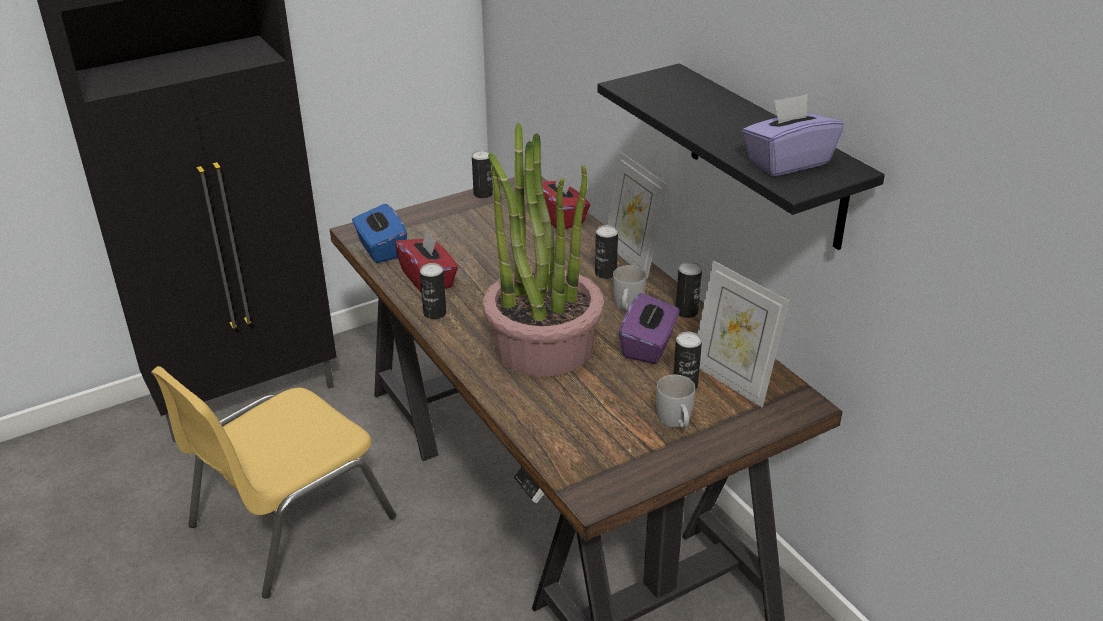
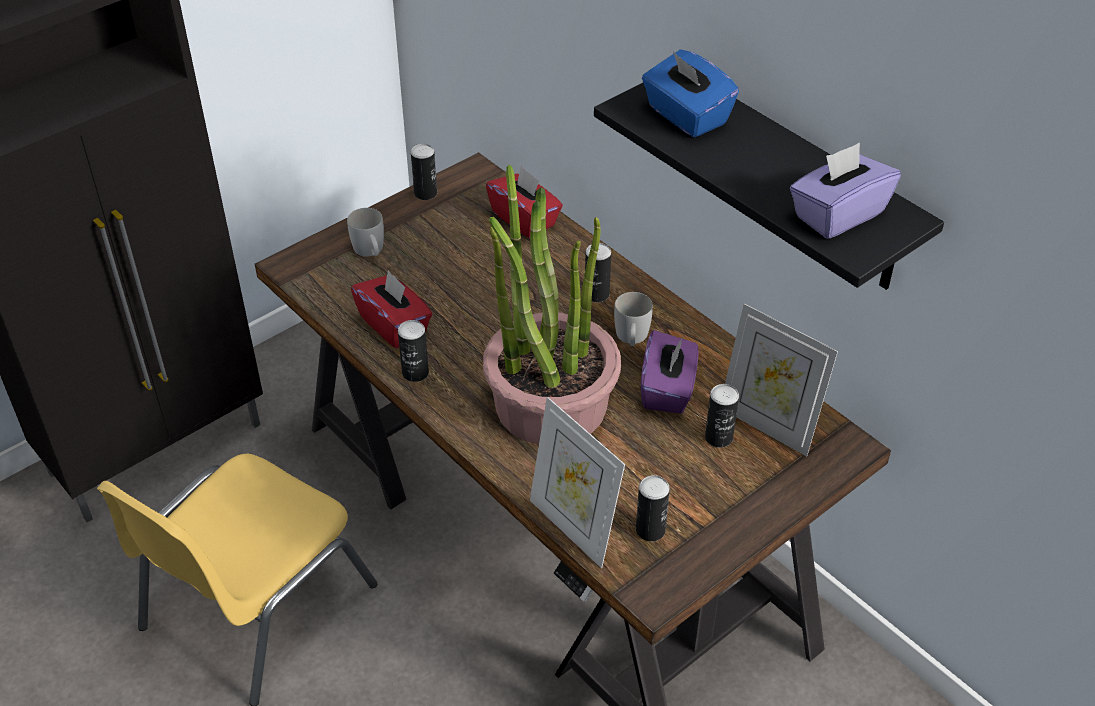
camera: 10 degrees left, 10 degrees up
blue tissue box [352,204,407,263] -> blue tissue box moved to [642,49,739,138]
picture frame [607,152,667,278] -> picture frame moved to [530,397,625,568]
white mug [656,375,695,428] -> white mug moved to [347,208,384,256]
can [676,262,702,318] -> can moved to [636,475,670,541]

